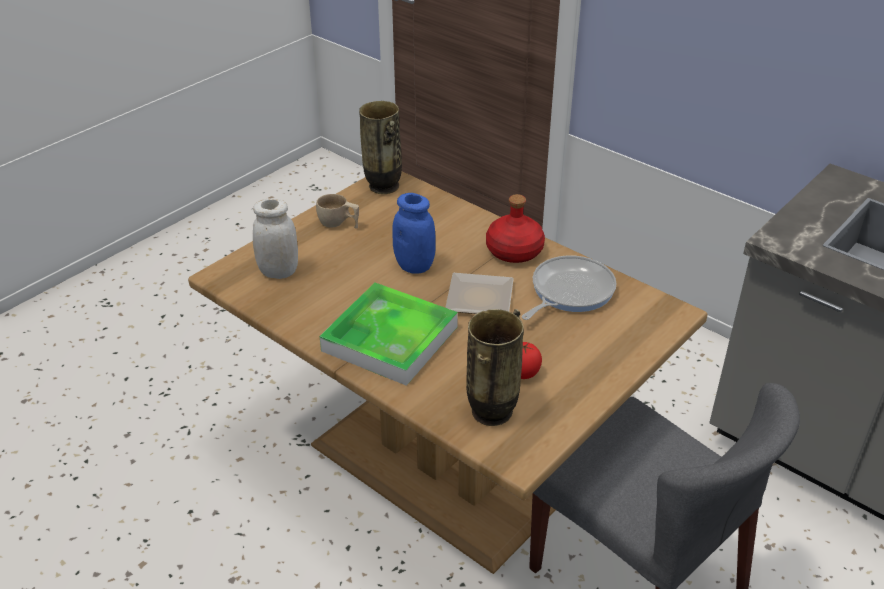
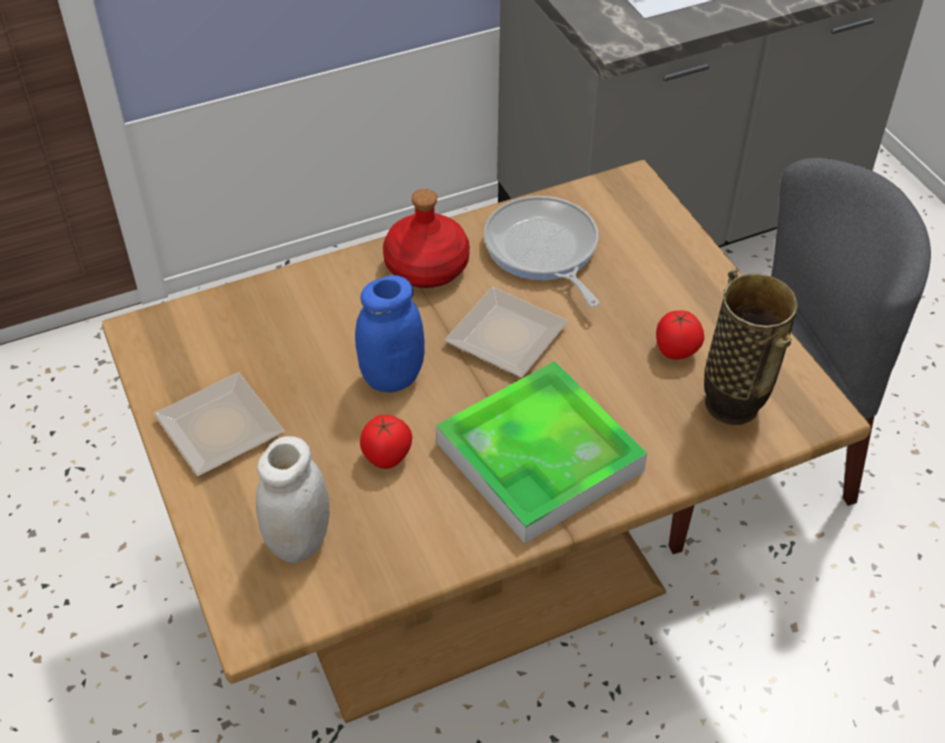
camera: 65 degrees left, 10 degrees up
beige cup [316,194,359,228] -> plate [154,373,285,476]
vase [359,101,402,194] -> none
none -> tomato [360,415,412,469]

